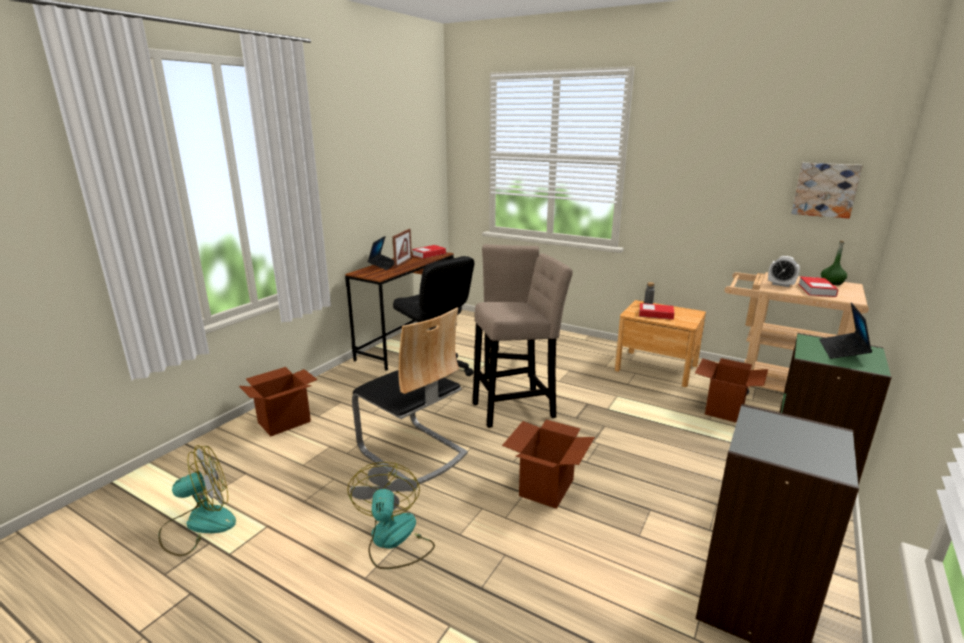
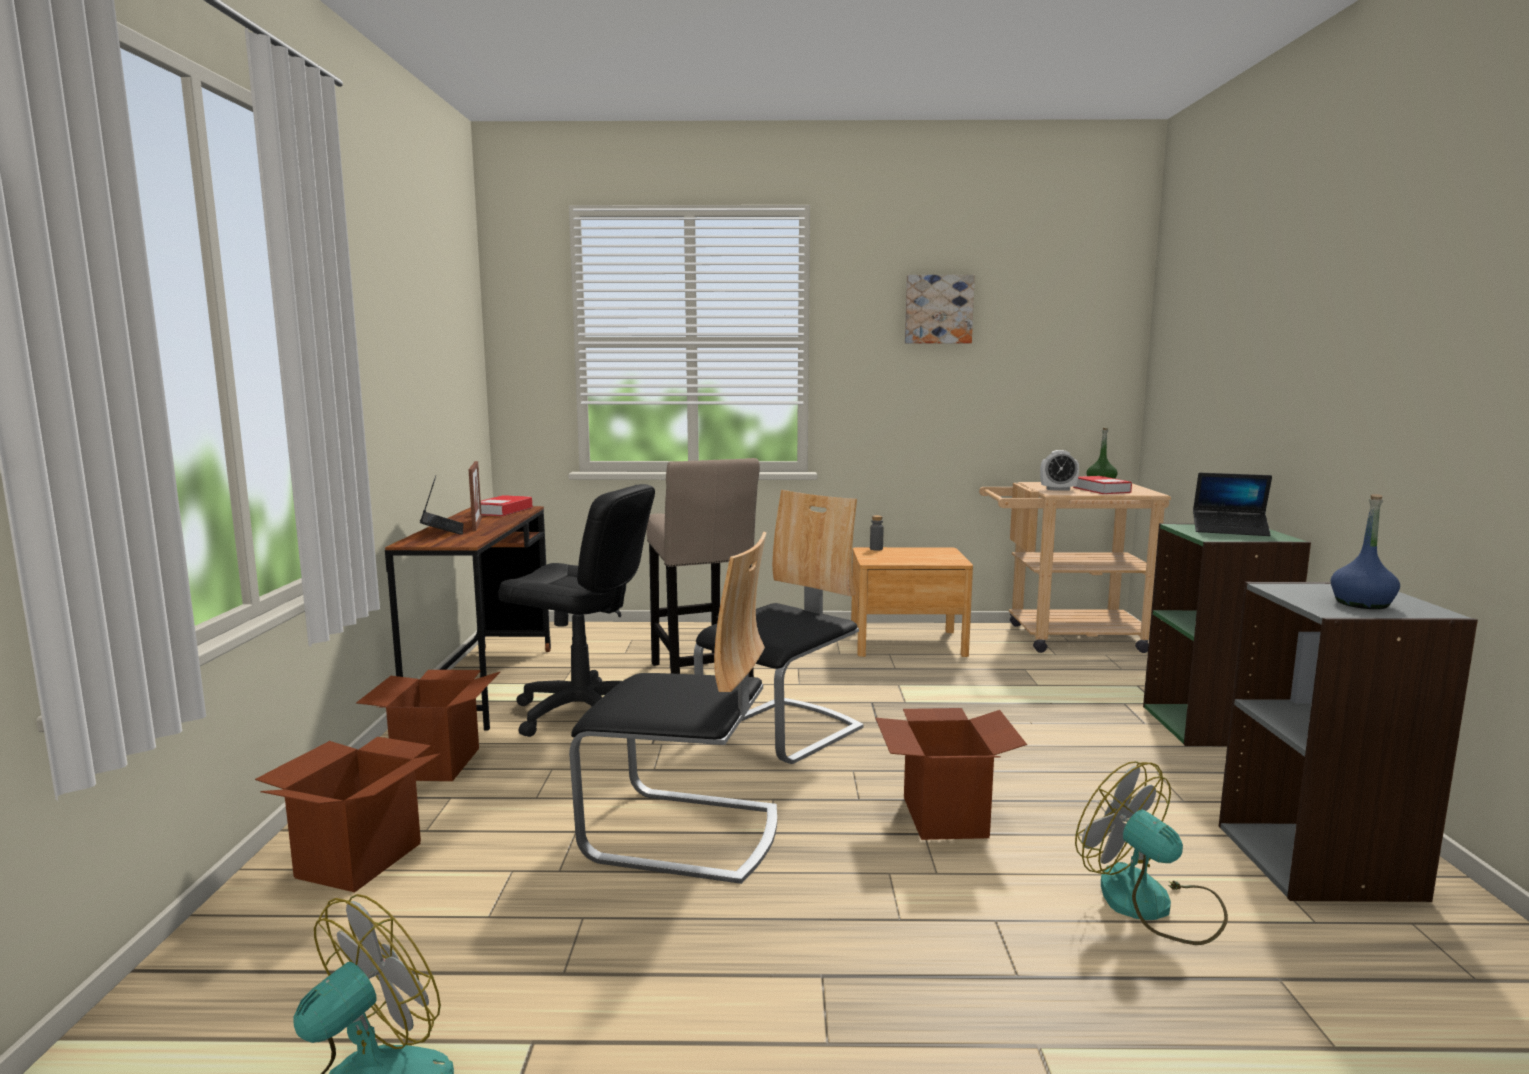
camera: 30 degrees left, 10 degrees down
fan [347,462,435,569] -> fan moved to [1075,761,1228,945]
beige stool [473,253,573,428] -> chair [694,490,864,764]
book [639,303,674,320] -> none
cardboard box [695,358,768,422] -> cardboard box moved to [356,670,500,781]
picture [791,163,863,218] -> picture moved to [905,275,975,343]
laptop [819,302,872,359] -> laptop turned 60 degrees counterclockwise [1193,473,1272,536]
none -> blue bottle [1330,494,1400,609]

